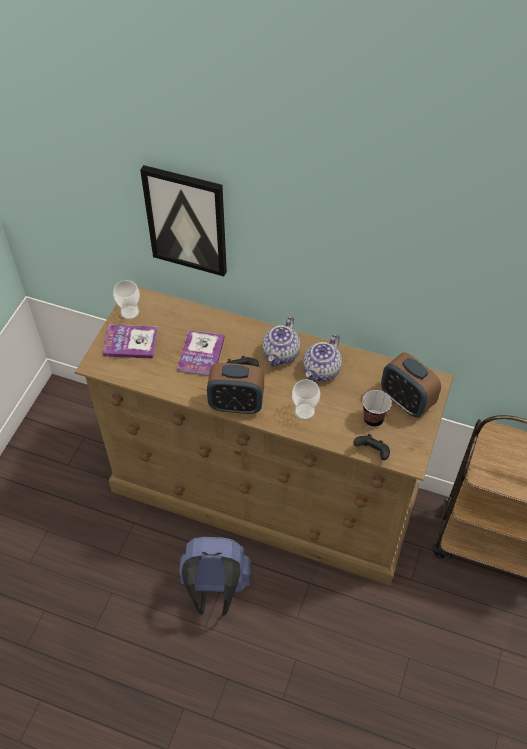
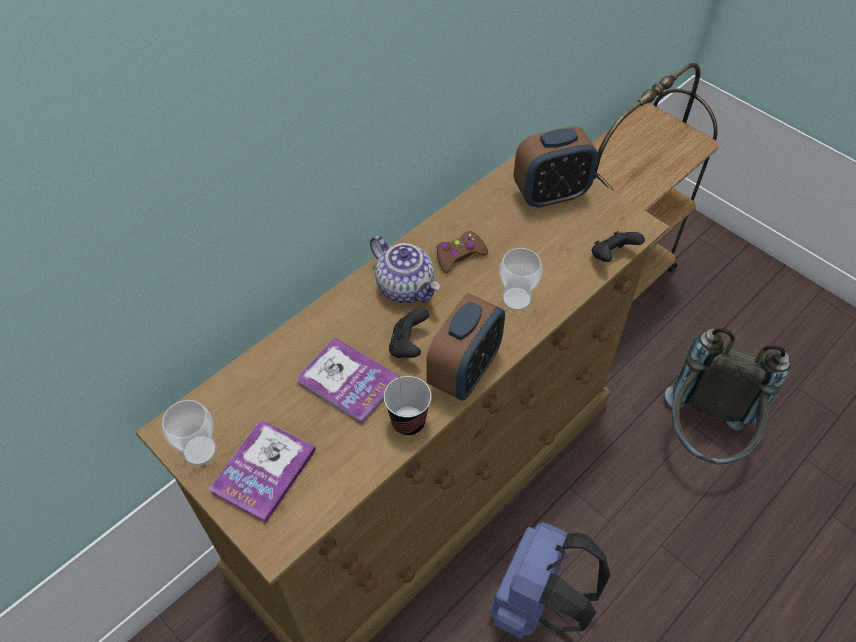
camera: 65 degrees left, 0 degrees up
picture [140,165,227,276] -> none
teapot [303,334,342,382] -> brown game controller [436,231,488,273]
cup [362,390,391,427] -> cup moved to [384,376,431,436]
none -> grey backpack [665,328,791,464]

